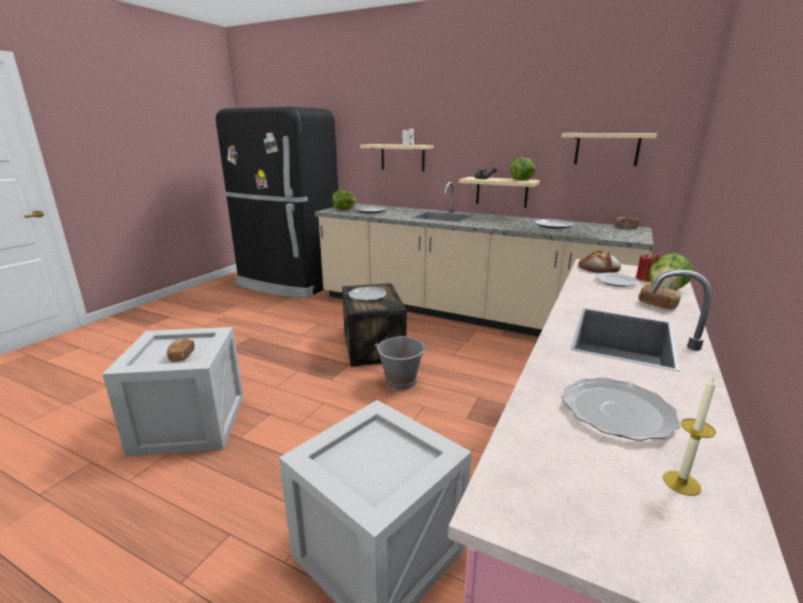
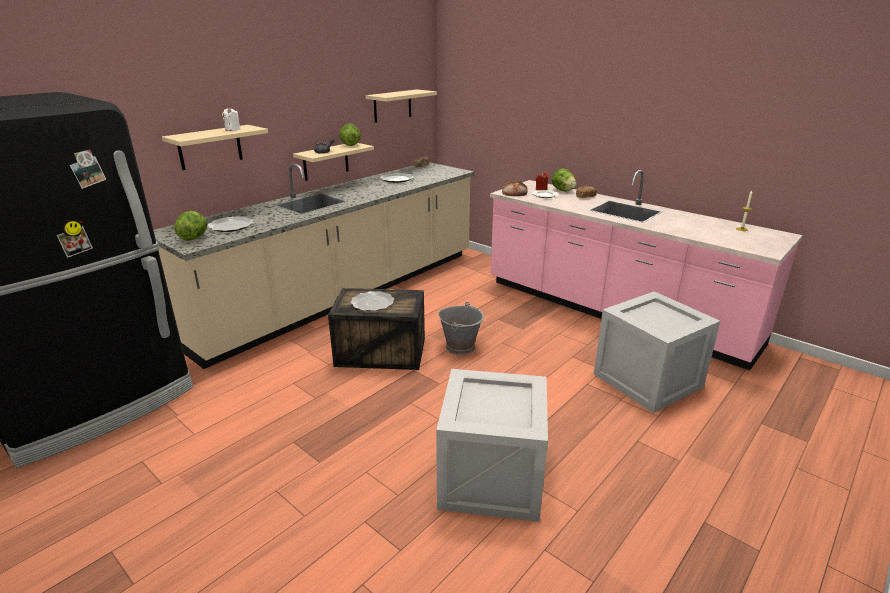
camera: 75 degrees left, 5 degrees up
bread [167,339,195,362] -> none
plate [563,377,681,441] -> none

